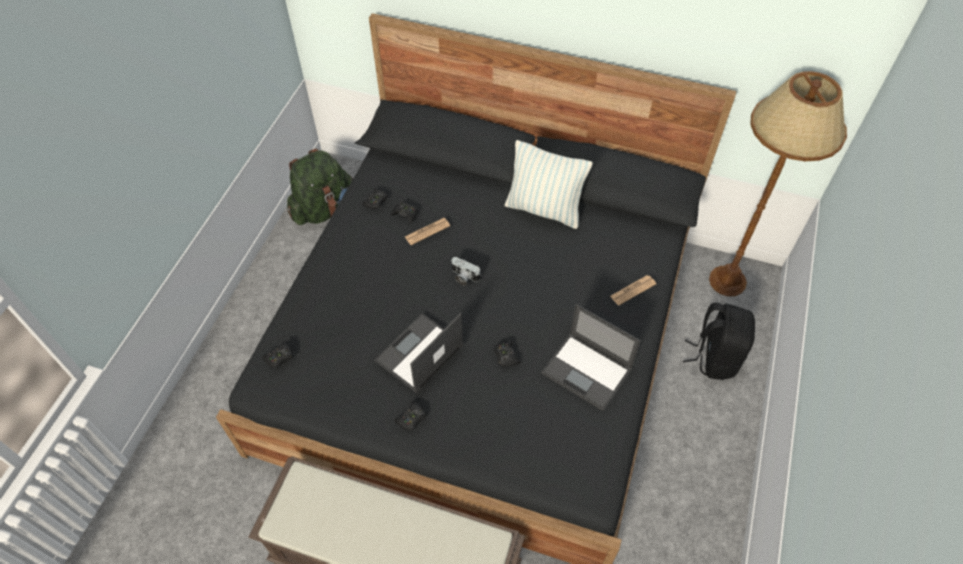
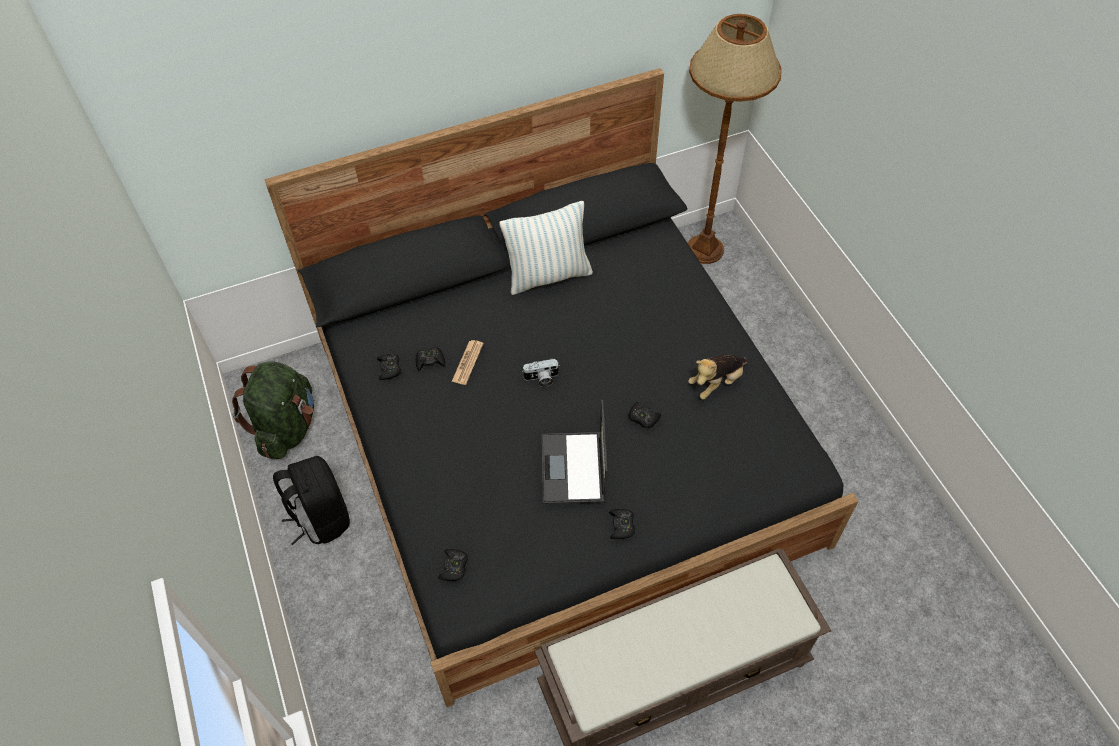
camera: 40 degrees left, 0 degrees up
laptop [541,304,641,411] -> plush toy [688,354,748,400]
newspaper [610,275,657,306] -> none
black backpack [683,302,755,380] -> black backpack moved to [273,456,350,545]

